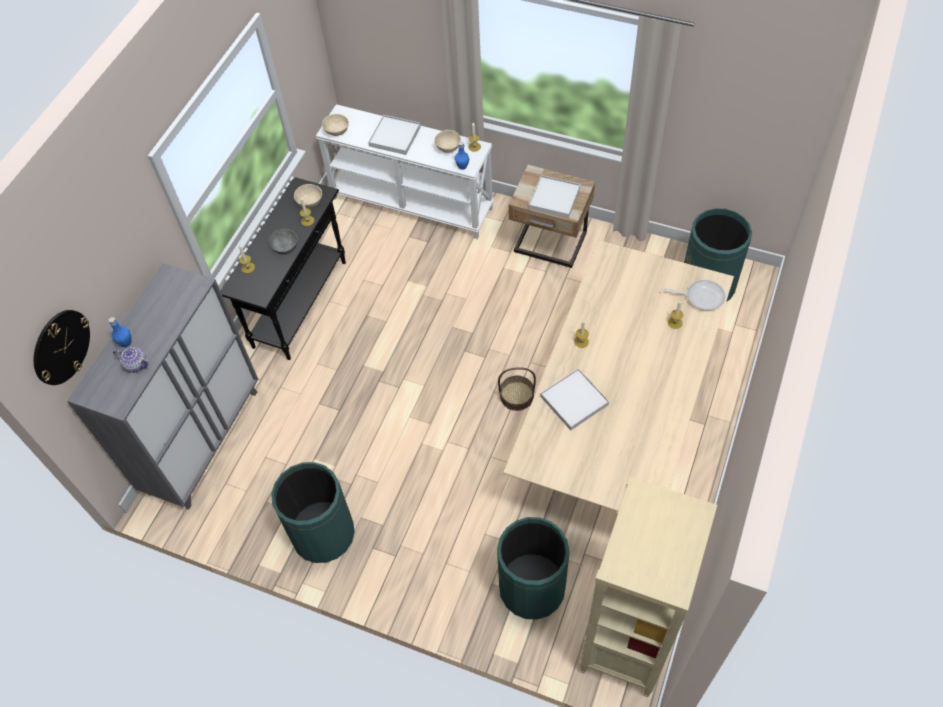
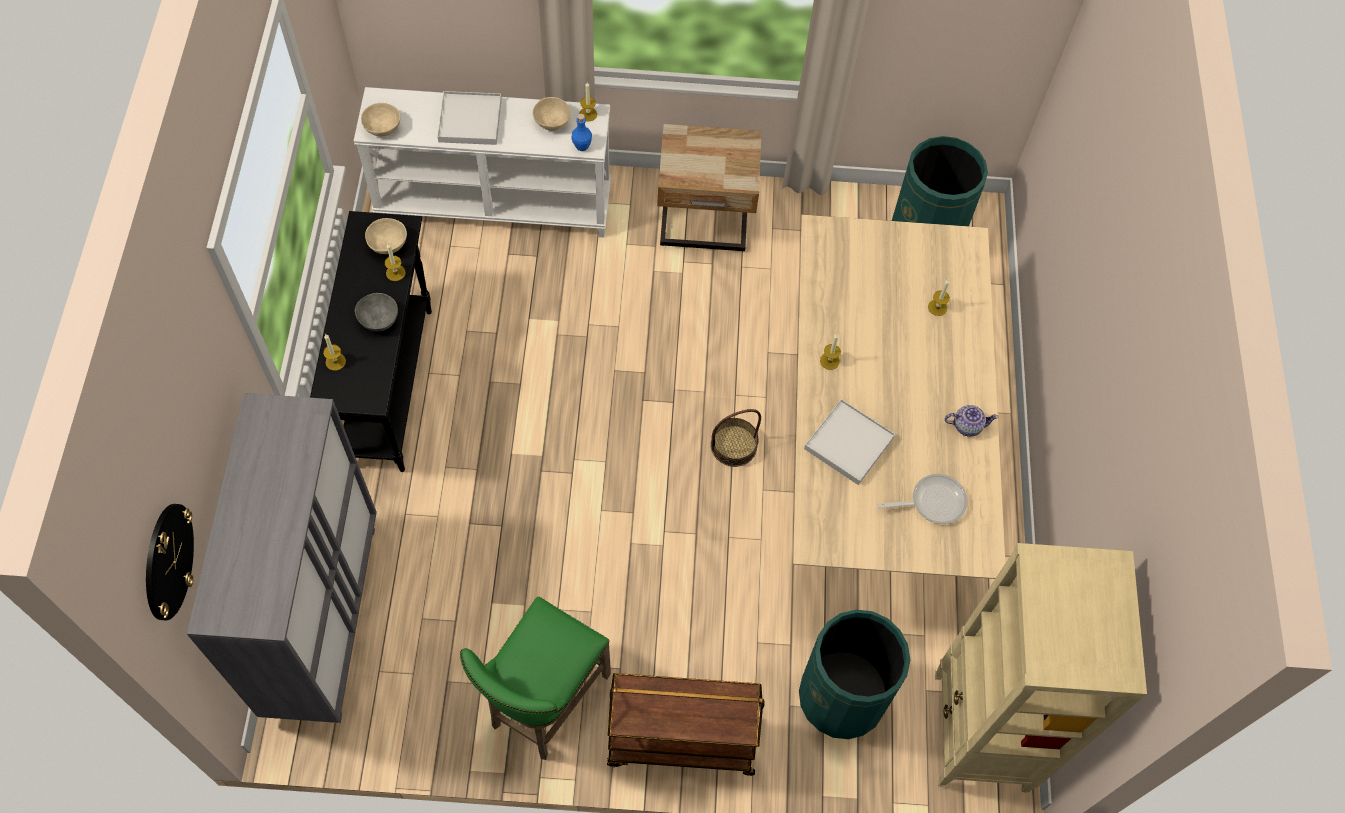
camera: 25 degrees left, 5 degrees up
blue bottle [109,317,131,347] -> none
teapot [113,347,149,373] -> teapot moved to [945,405,998,437]
green trash can [271,462,355,563] -> green stool [460,597,611,760]
white tray [529,175,580,218] -> none
frying pan [661,280,725,311] -> frying pan moved to [878,474,968,524]
none -> brown cart [607,673,765,776]

